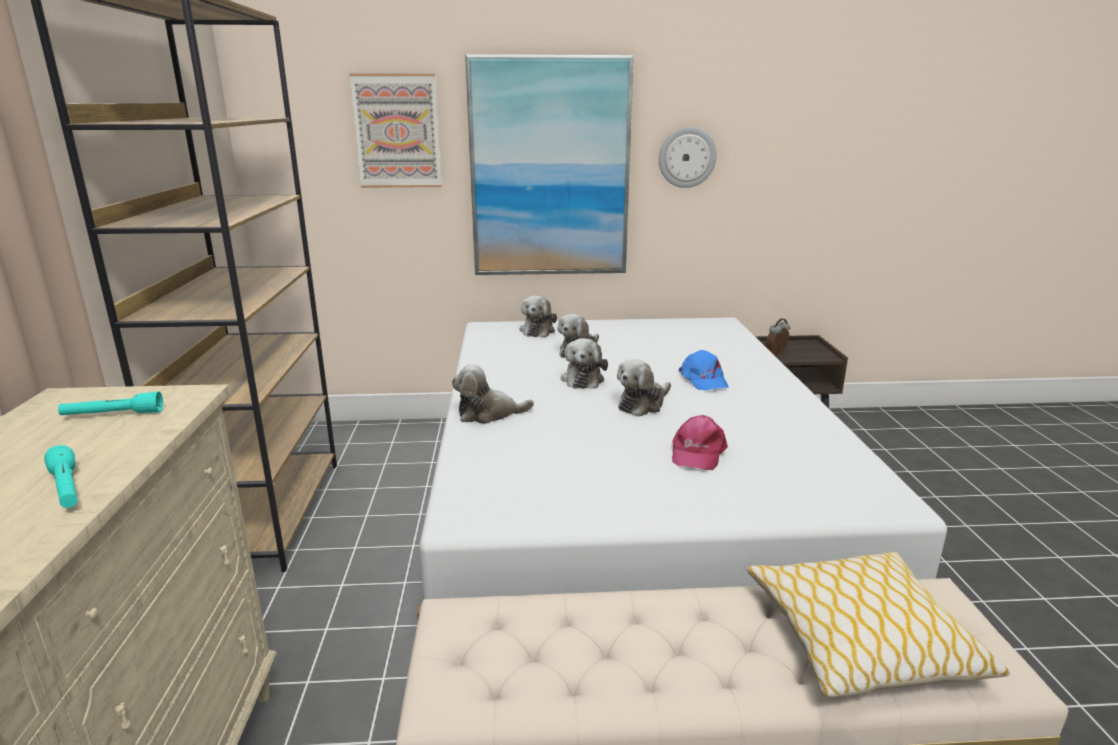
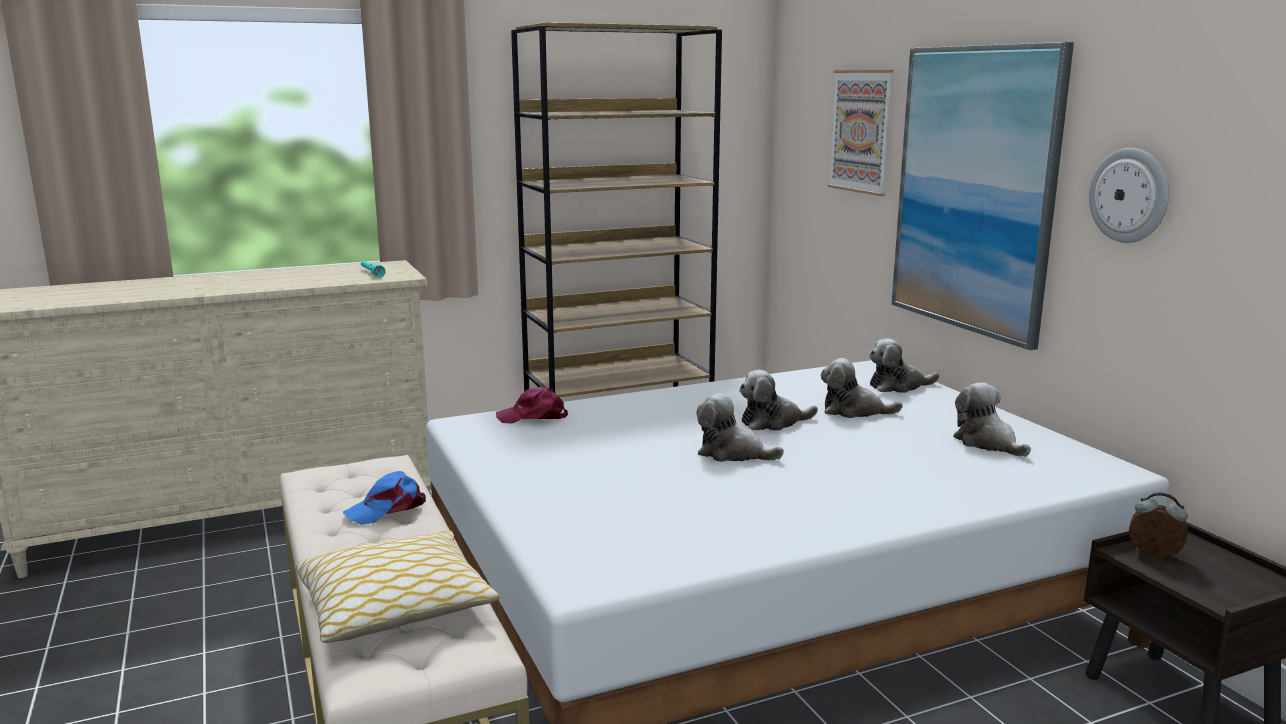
camera: 70 degrees right, 5 degrees down
turquoise flashlight [44,445,78,508] -> none
plush toy [452,364,534,424] -> plush toy moved to [953,382,1031,457]
pink cap [672,415,728,470] -> pink cap moved to [496,386,568,424]
blue cap [678,350,729,390] -> blue cap moved to [343,471,426,525]

